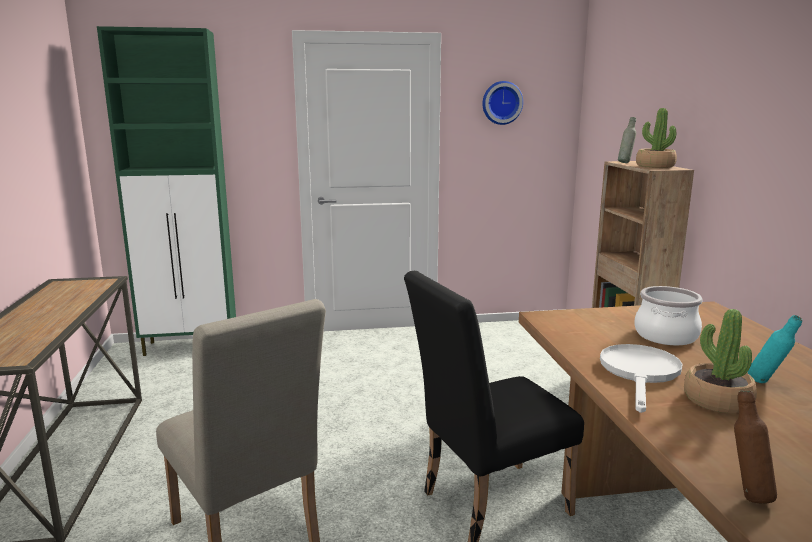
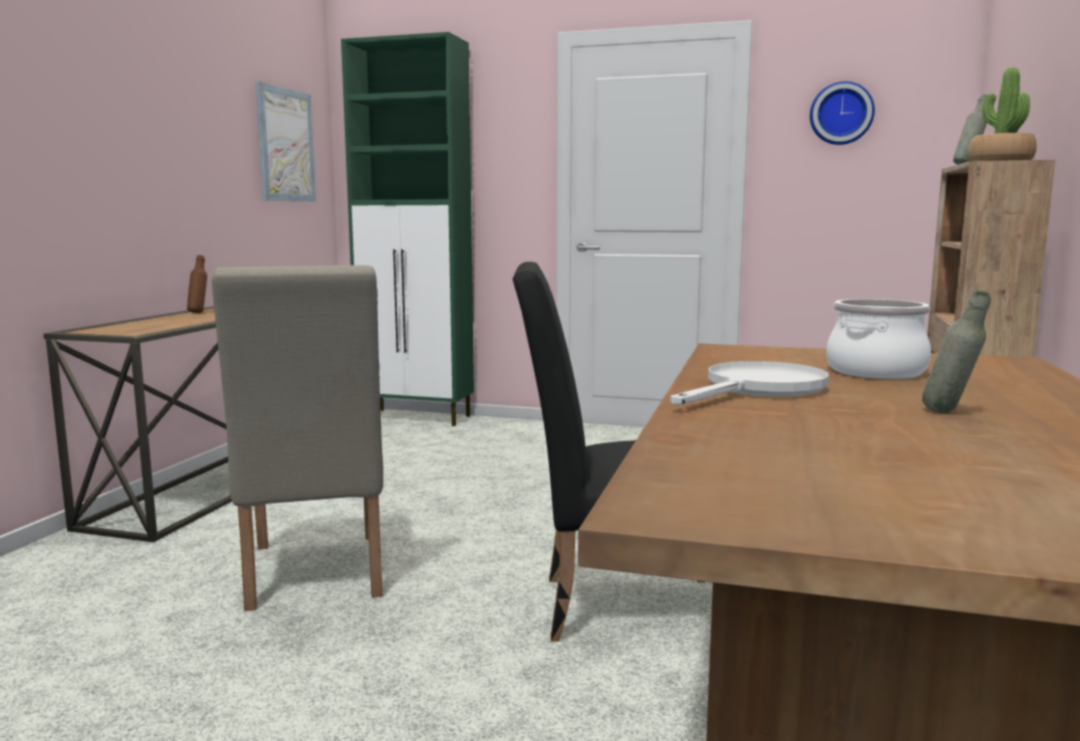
camera: 25 degrees right, 5 degrees down
potted plant [684,309,757,413] -> none
brown bottle [734,390,777,503] -> brown bottle moved to [187,255,207,313]
turquoise bottle [748,315,802,383] -> grey bottle [922,290,991,413]
none -> picture [255,81,316,202]

